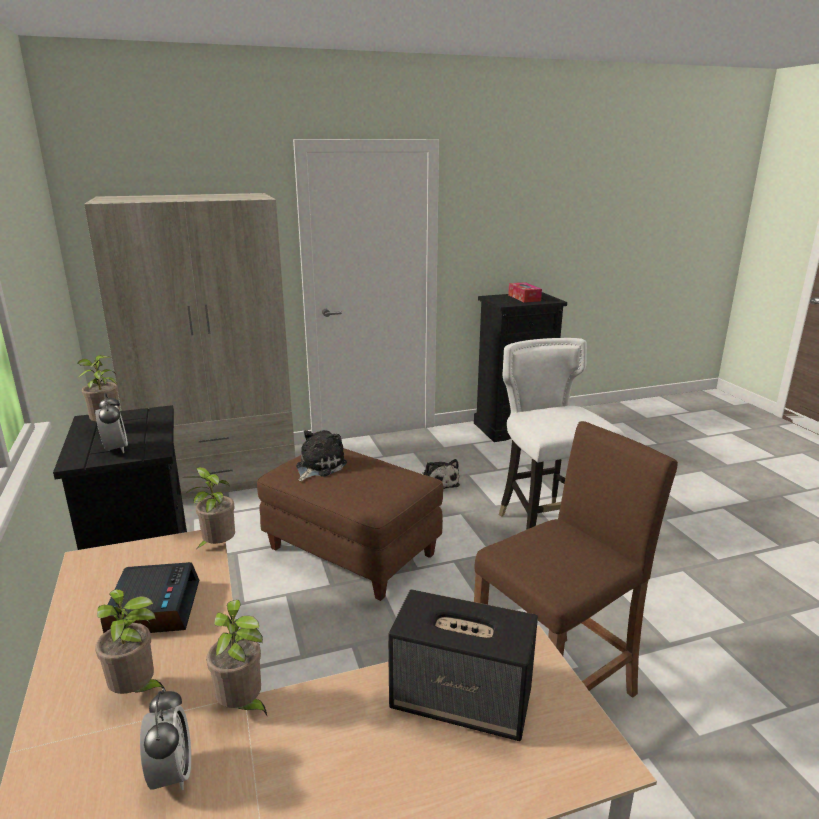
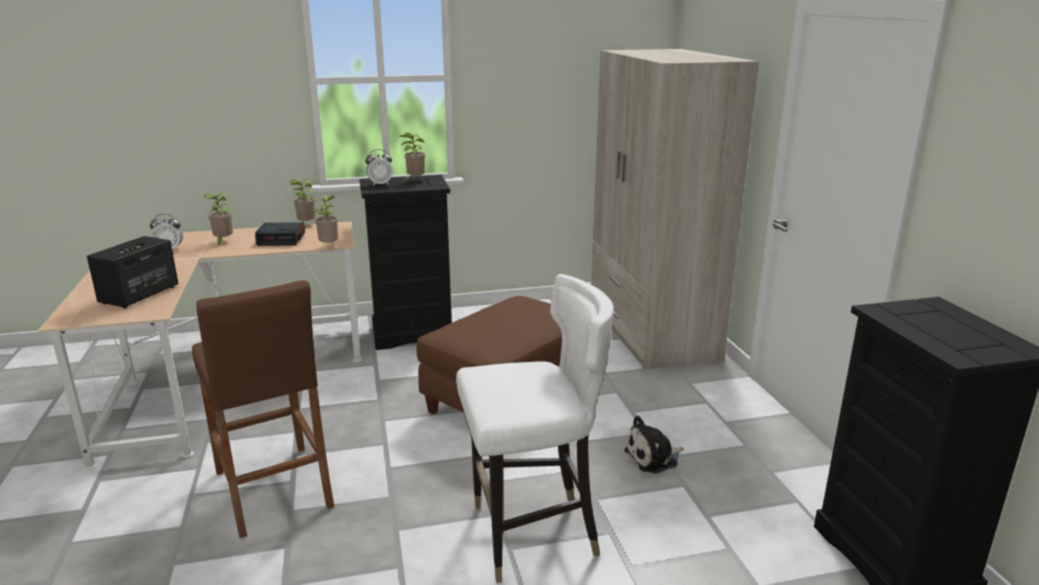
camera: 95 degrees right, 0 degrees up
potted plant [206,600,267,716] -> potted plant moved to [290,180,315,222]
plush toy [296,430,347,481] -> none
tissue box [508,282,542,303] -> none

